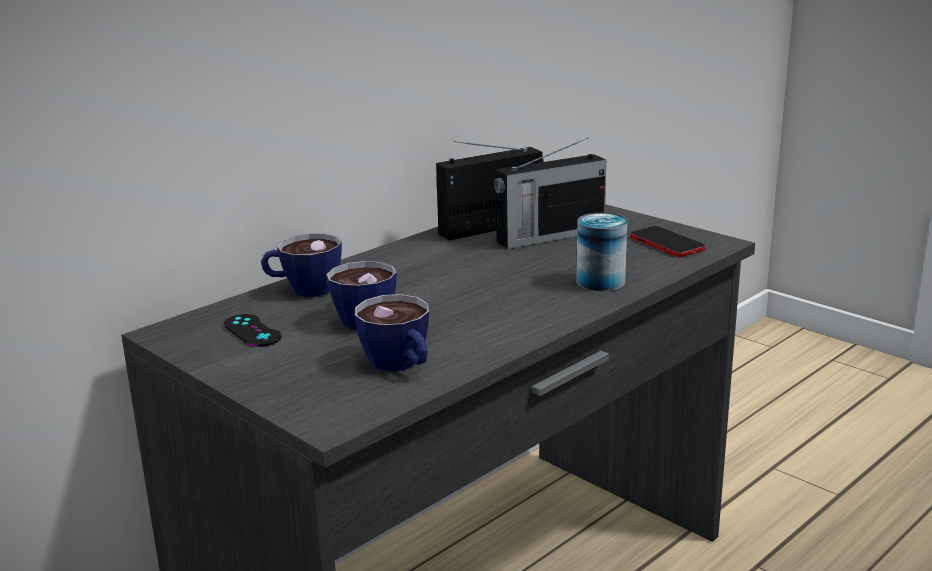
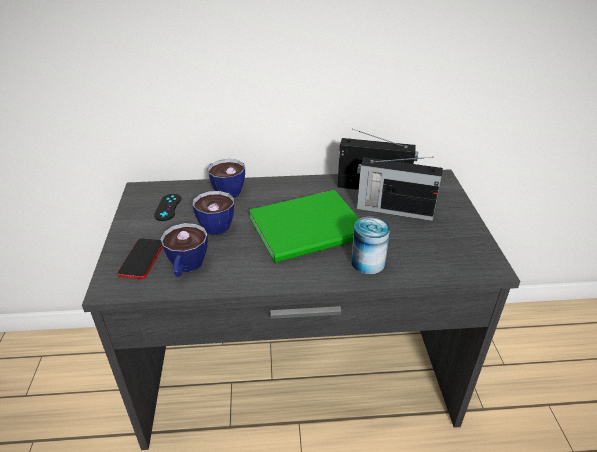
camera: 40 degrees right, 15 degrees up
phone [630,226,705,257] -> phone moved to [118,238,163,279]
none -> green book [249,190,359,263]

